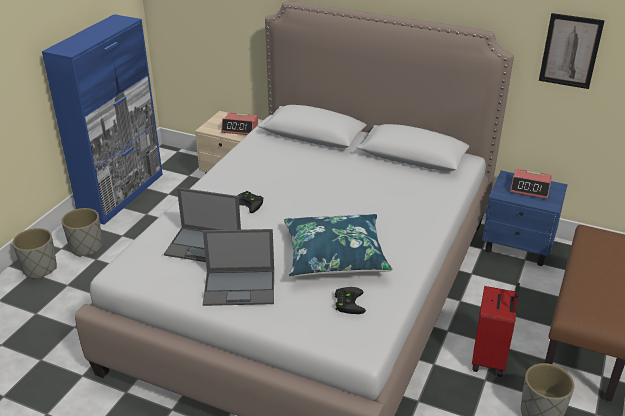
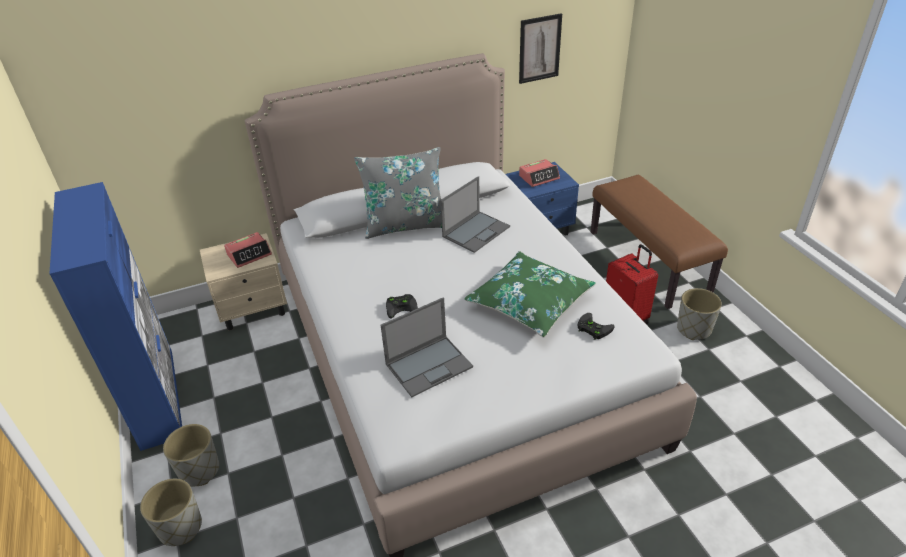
camera: 45 degrees left, 5 degrees up
laptop [203,229,274,306] -> laptop moved to [440,176,510,253]
blue pillow [284,214,393,277] -> green pillow [464,251,596,337]
none -> grey pillow [354,147,442,239]

